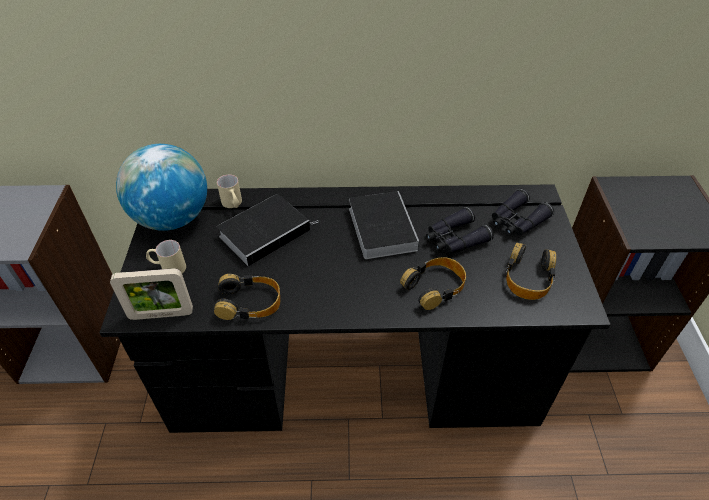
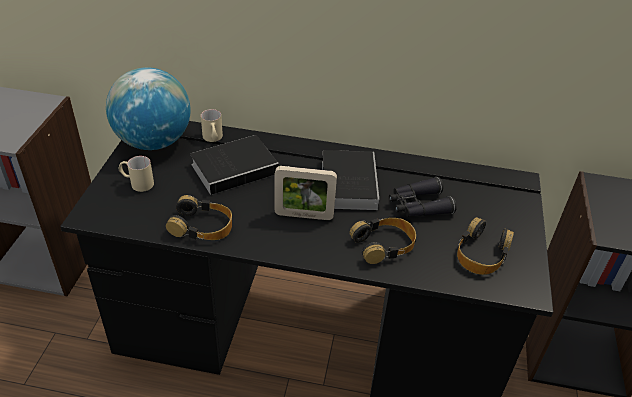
camera: 10 degrees right, 5 degrees down
picture frame [110,268,193,320] -> picture frame moved to [275,166,337,220]
black binoculars [492,188,554,235] -> none

